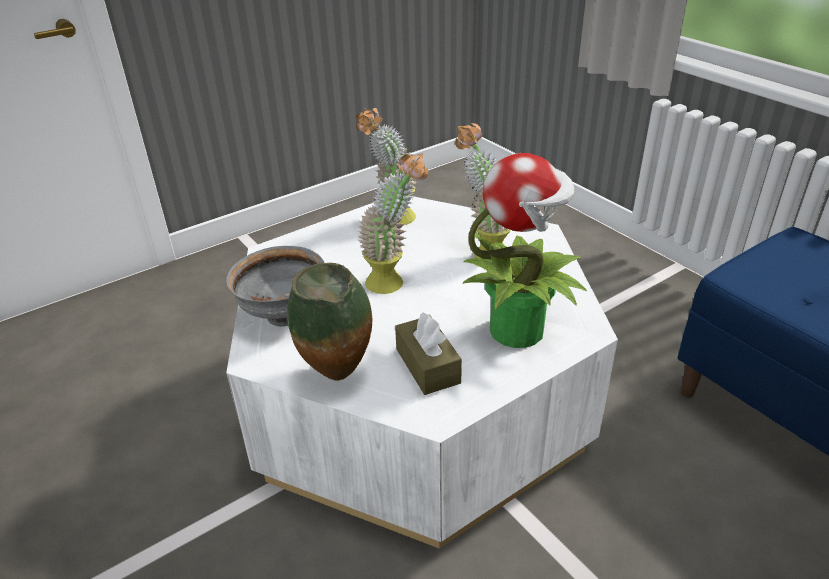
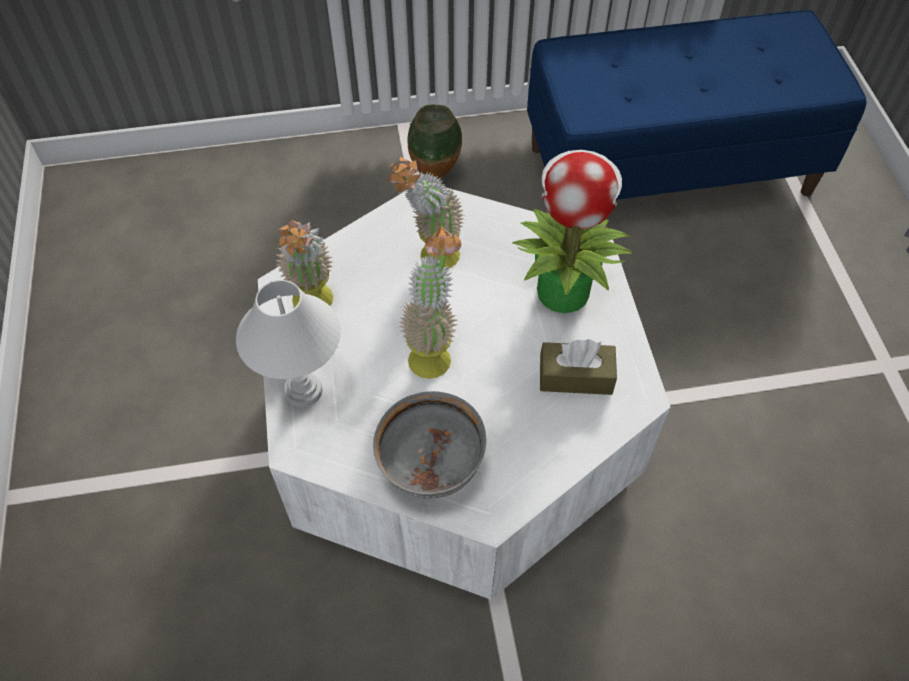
camera: 65 degrees left, 20 degrees up
vase [287,263,372,381] -> vase moved to [408,105,462,179]
none -> white table lamp [236,280,341,407]

